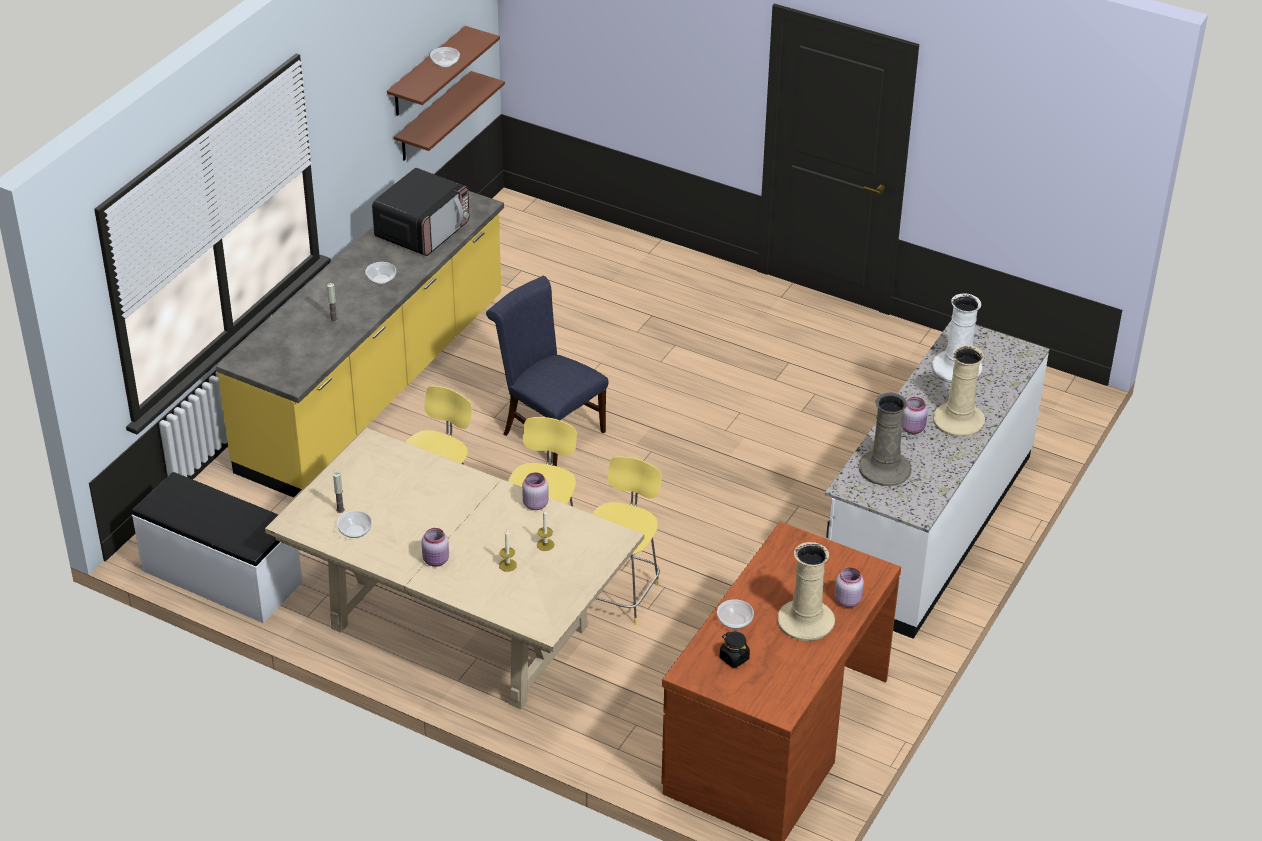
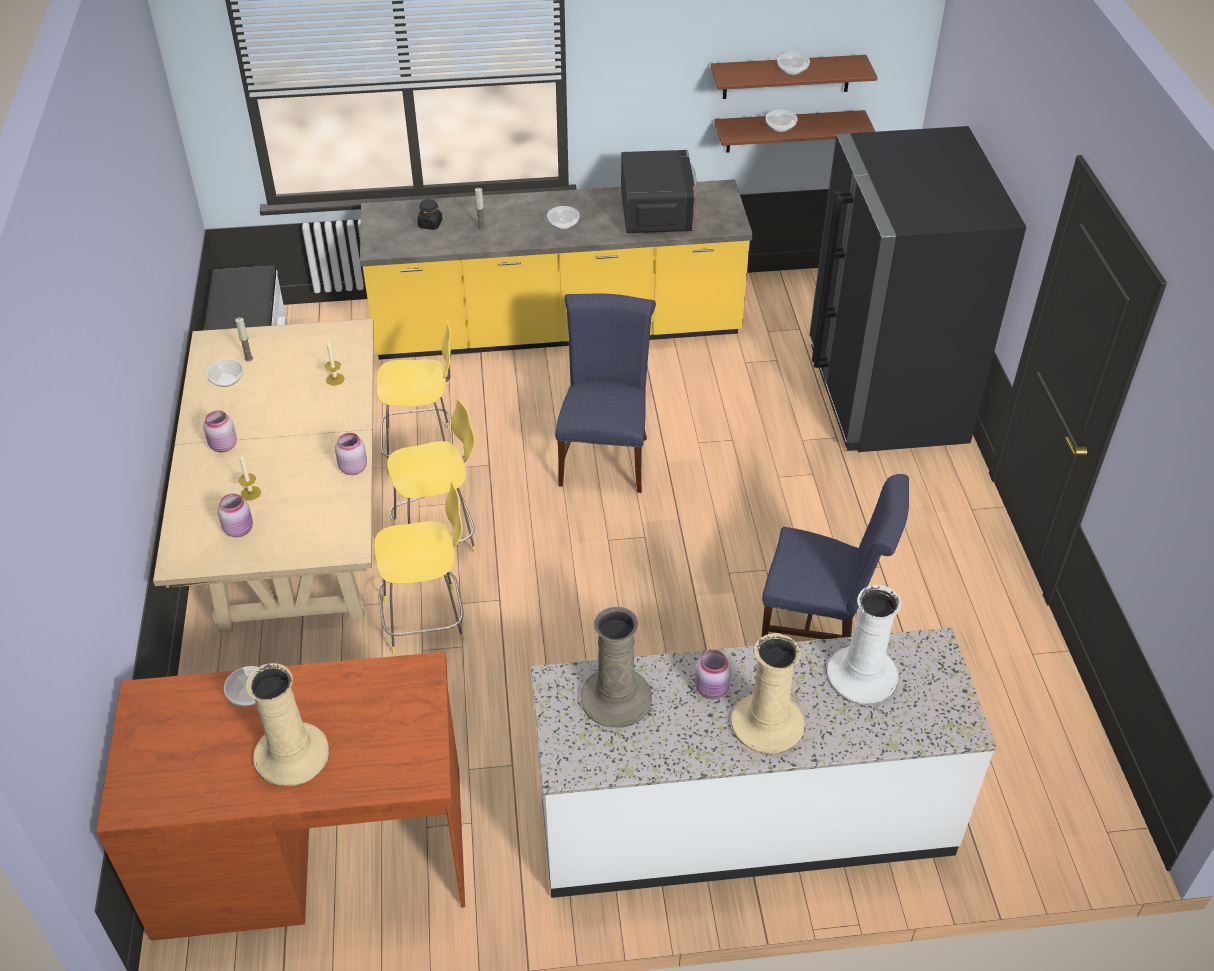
camera: 55 degrees right, 5 degrees up
microwave [372,168,469,256] -> microwave turned 90 degrees counterclockwise [621,150,696,233]
candle [537,510,554,551] -> candle moved to [325,342,344,386]
black jar [720,632,750,668] -> black jar moved to [417,199,442,230]
pink jar [835,567,864,607] -> pink jar moved to [217,493,253,537]
none -> blue chair [761,474,909,639]
none -> bowl [766,110,798,133]
none -> black fridge [809,126,1026,452]

